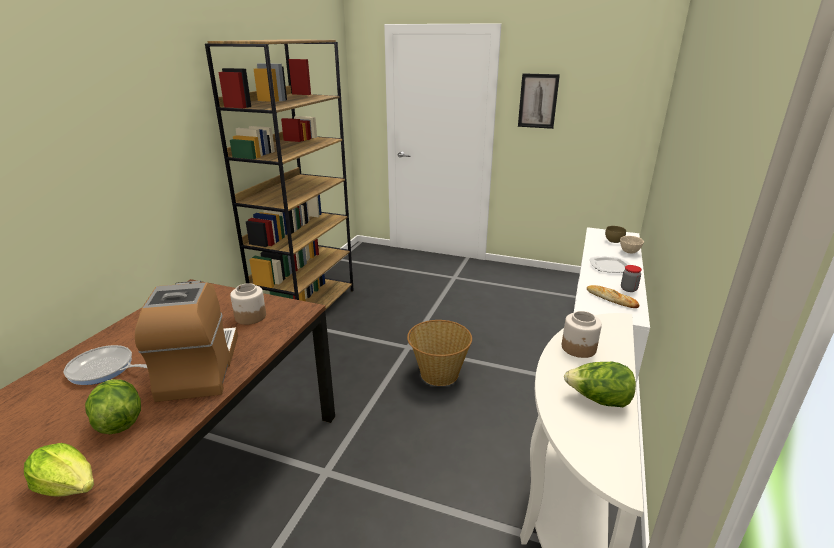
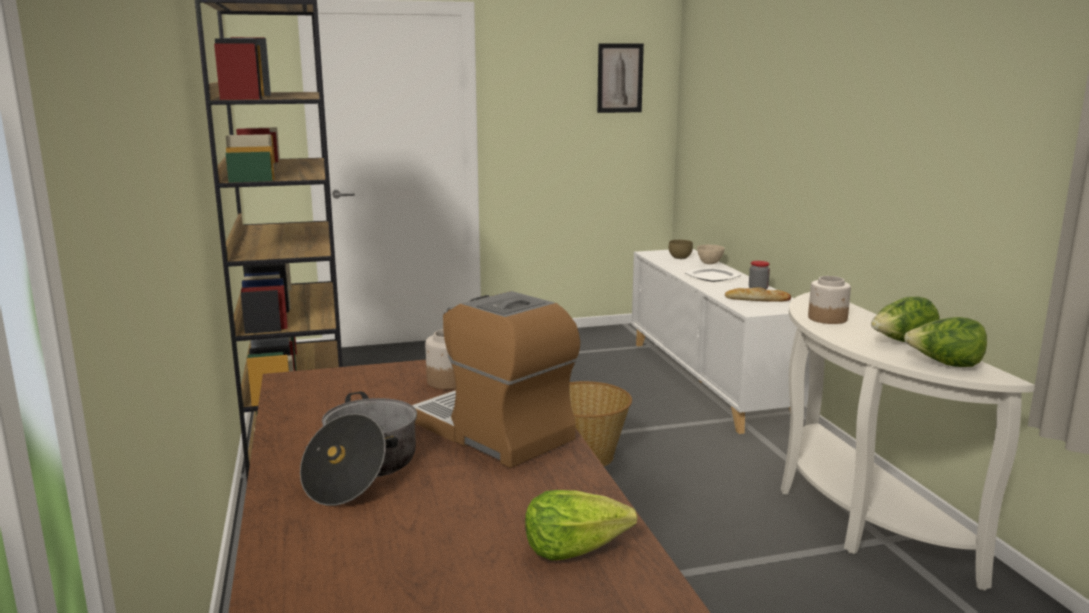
camera: 35 degrees left, 10 degrees down
frying pan [64,345,147,385] -> cooking pot [300,391,417,506]
lettuce [85,379,141,434] -> lettuce moved to [904,317,987,367]
picture [518,73,560,129] -> picture moved to [597,43,644,113]

